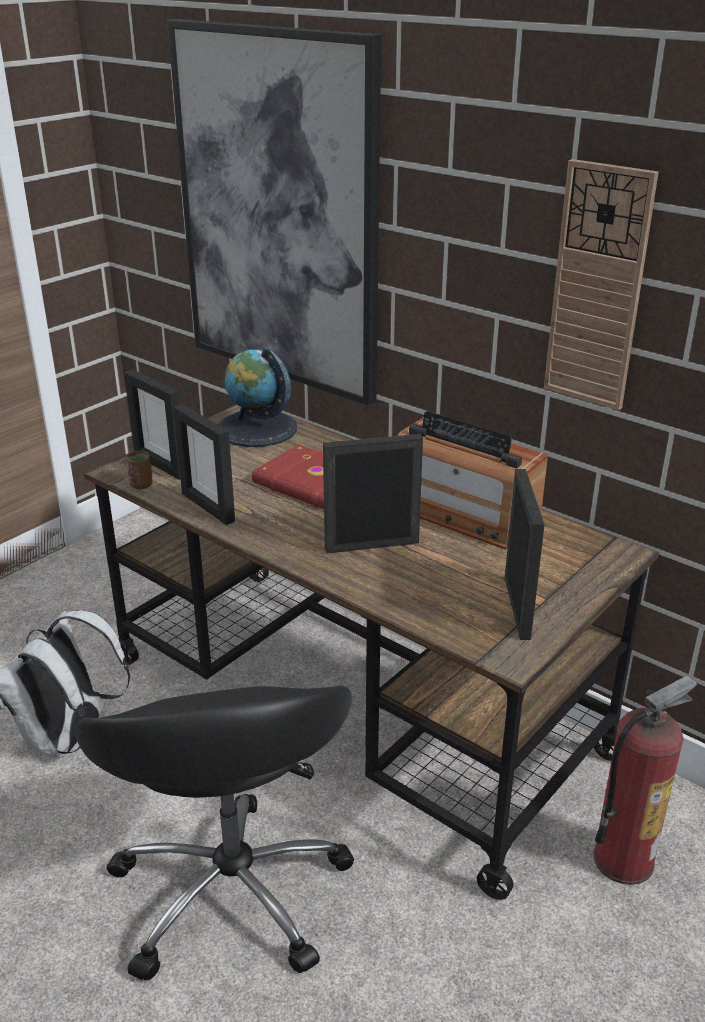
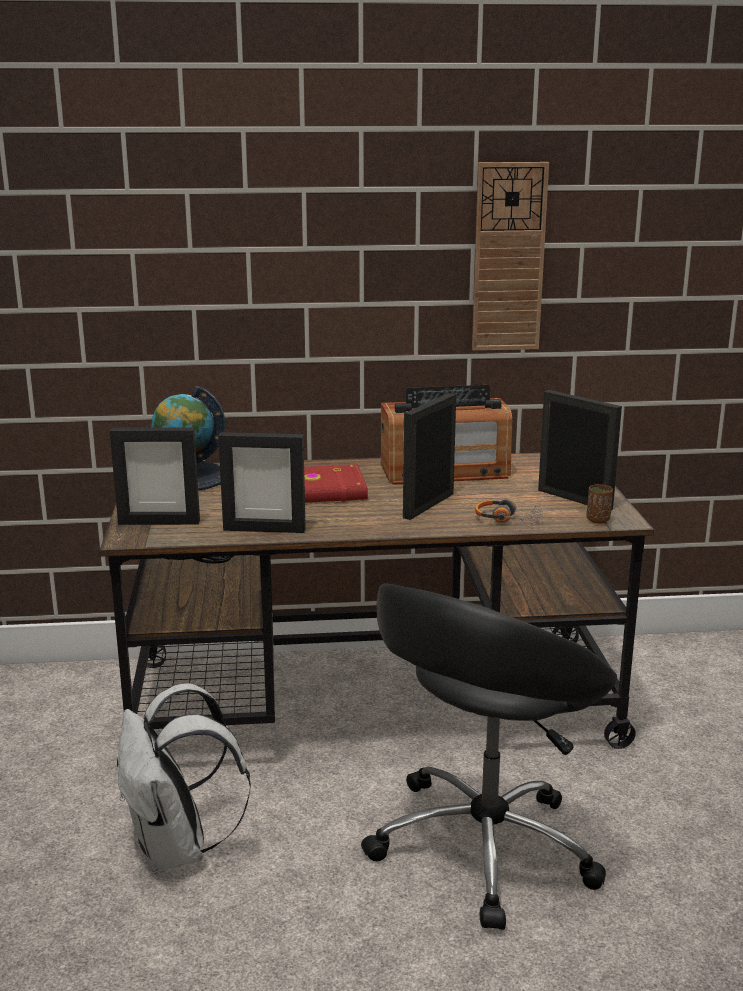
camera: 45 degrees left, 10 degrees down
black office chair [74,686,354,980] -> black office chair turned 90 degrees clockwise [361,583,617,930]
brown cup [126,451,153,489] -> brown cup moved to [586,484,613,523]
picture [167,19,381,406] -> none
fire extinguisher [593,676,697,885] -> none
none -> headphones [475,499,543,526]

